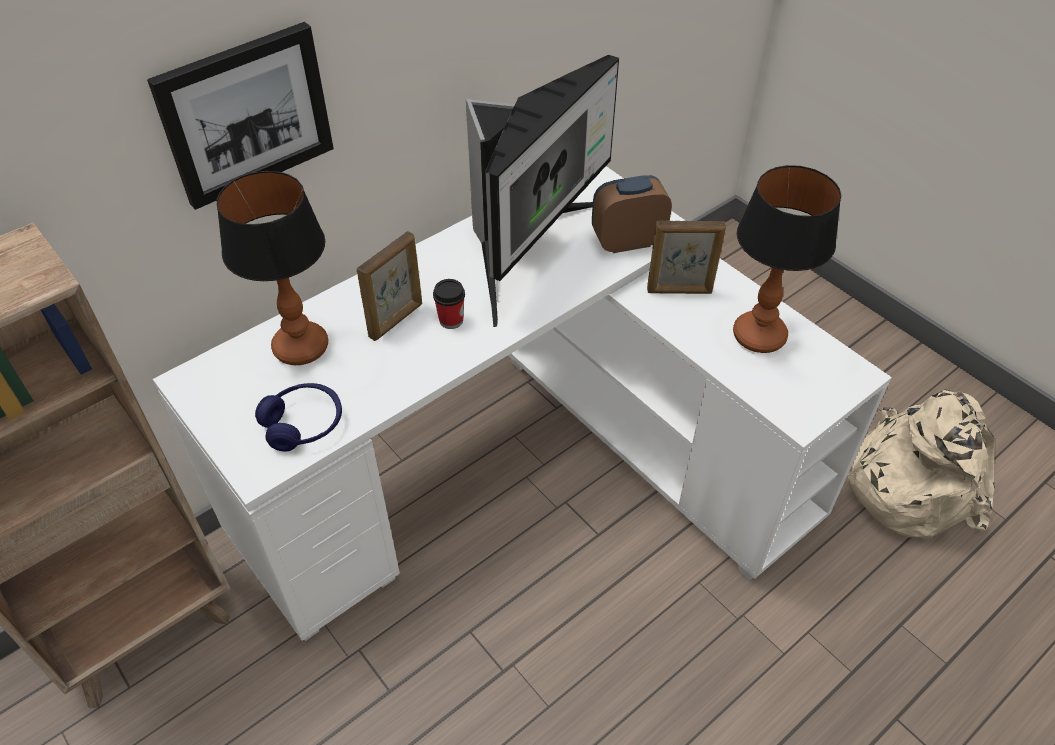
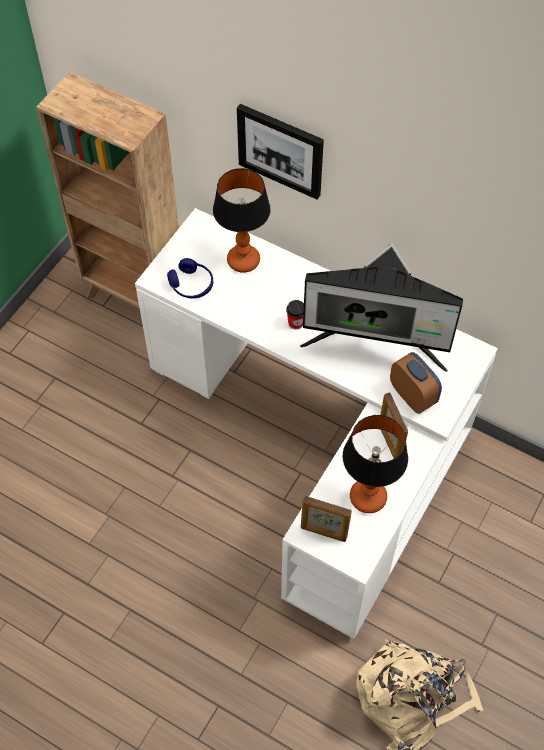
camera: 70 degrees right, 10 degrees up
picture frame [357,231,422,341] -> picture frame moved to [301,496,352,542]

